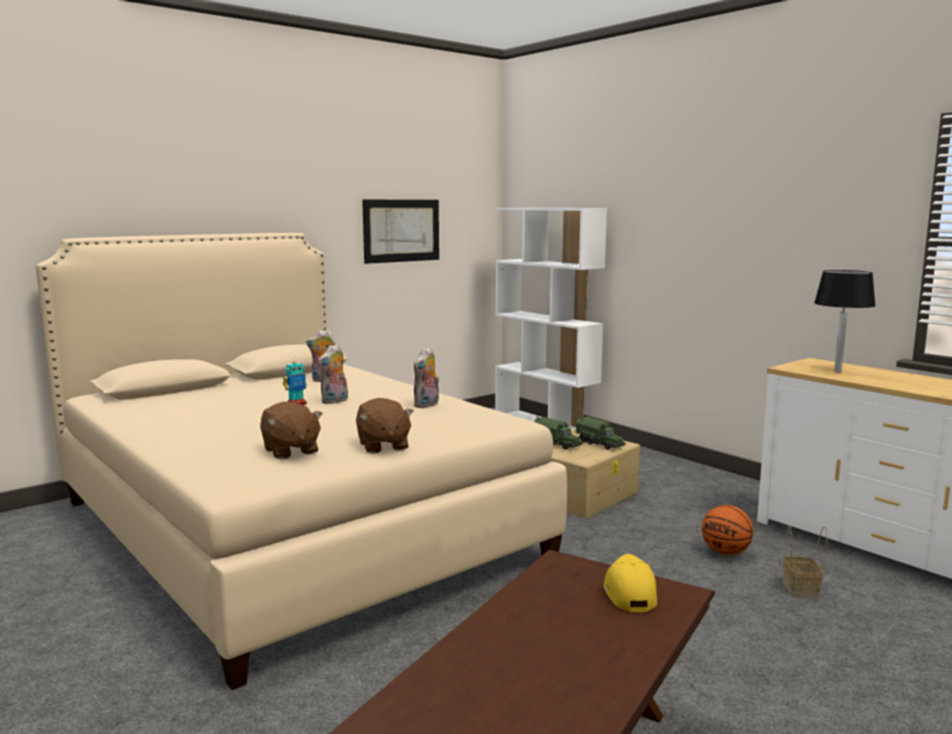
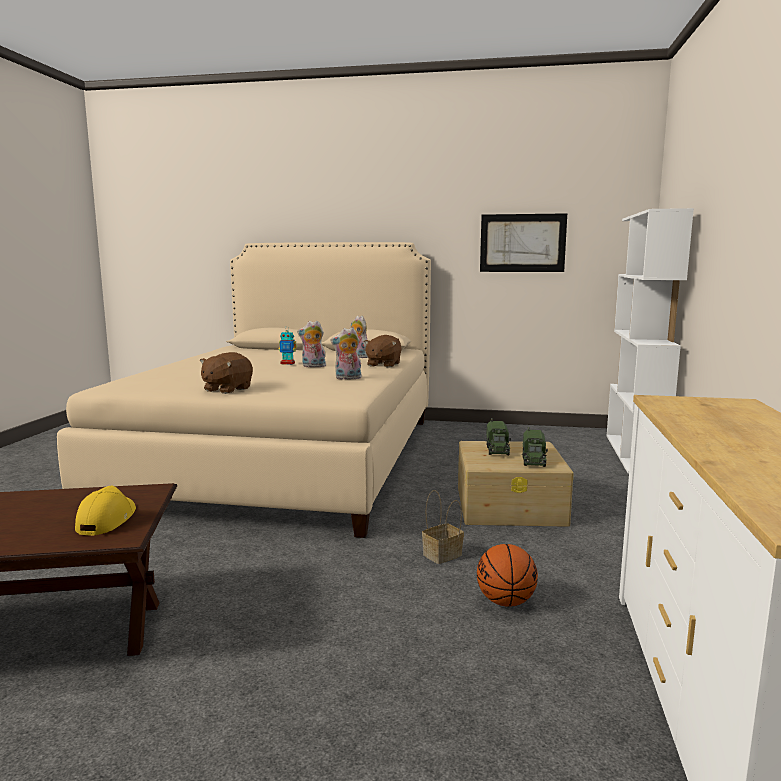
camera: 50 degrees right, 0 degrees up
brown plush toy [260,402,323,459] -> brown plush toy moved to [364,335,402,368]
yellow cap [603,554,657,612] -> yellow cap turned 45 degrees counterclockwise [75,486,136,536]
basket [783,525,827,598] -> basket moved to [422,490,464,564]
black table lamp [814,270,876,373] -> none

